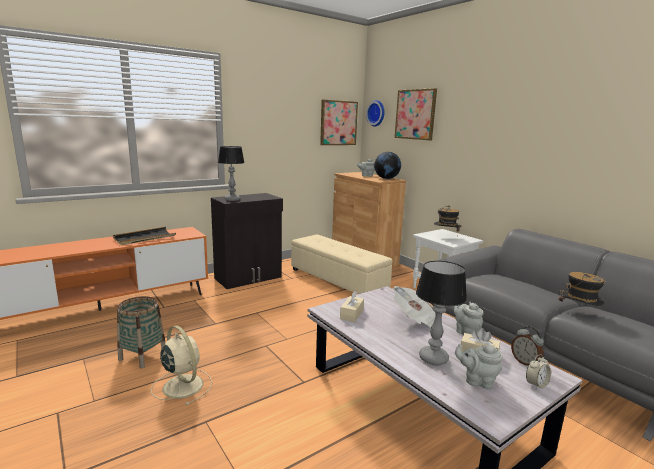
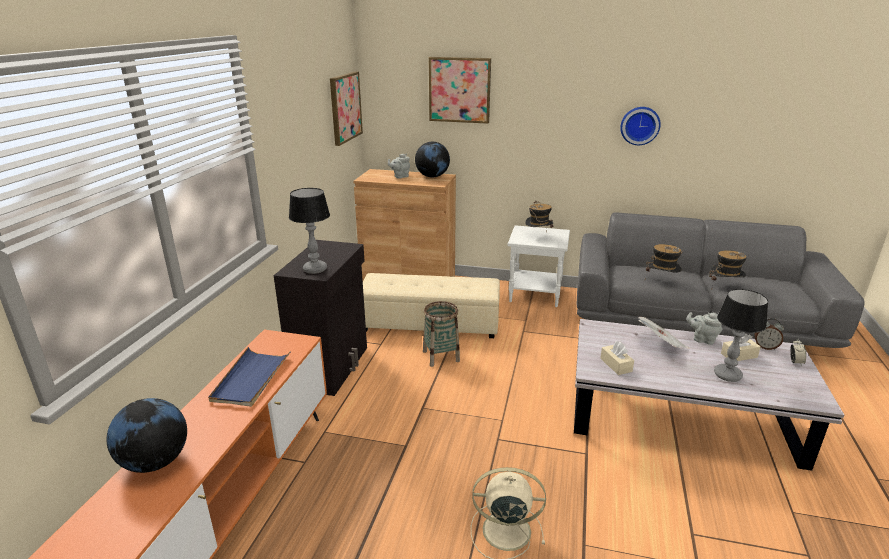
camera: 40 degrees left, 10 degrees up
black tray [113,227,176,245] -> blue tray [208,347,291,407]
basket [117,296,166,369] -> basket moved to [423,301,460,367]
wall clock [366,100,385,127] -> wall clock moved to [620,107,661,145]
grey teapot [455,344,503,389] -> none
none -> globe [107,398,187,473]
none -> hat [646,244,683,273]

